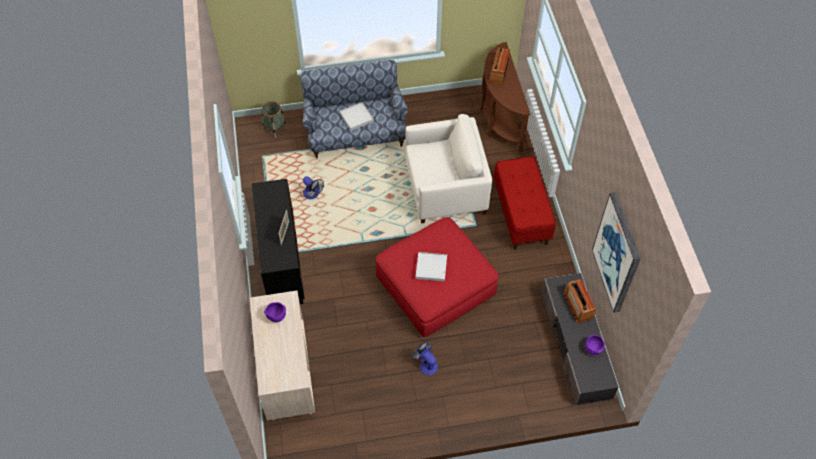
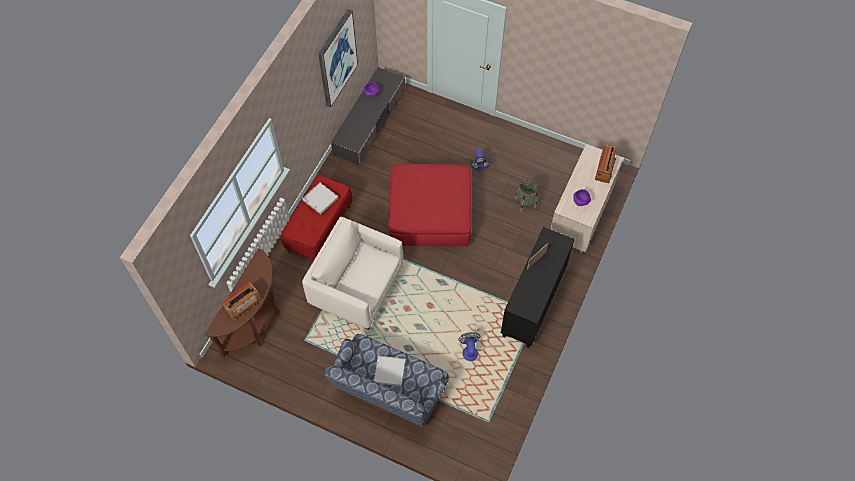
camera: 145 degrees left, 5 degrees up
basket [261,101,287,138] -> basket moved to [515,179,538,212]
white tray [416,252,447,282] -> white tray moved to [302,182,338,214]
radio [563,279,596,323] -> radio moved to [595,144,616,183]

